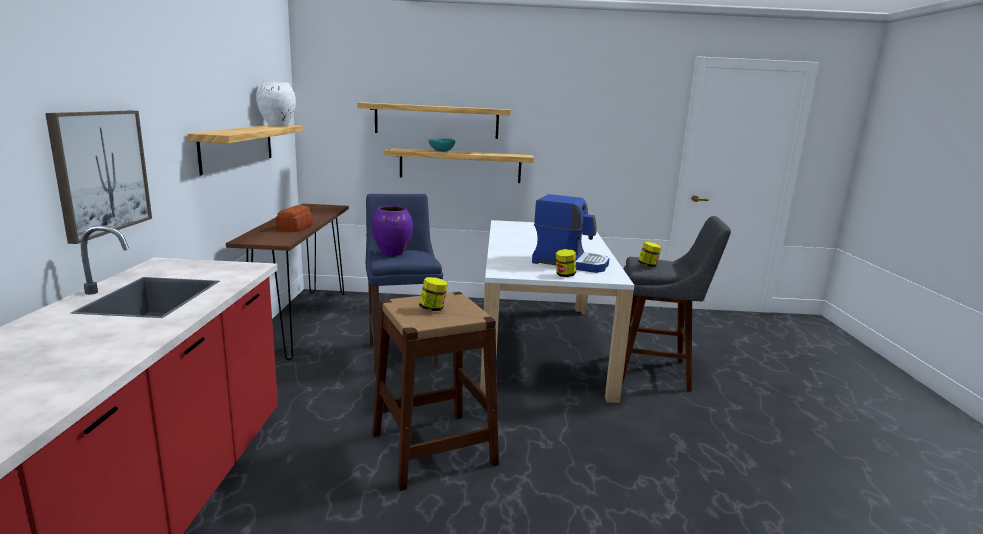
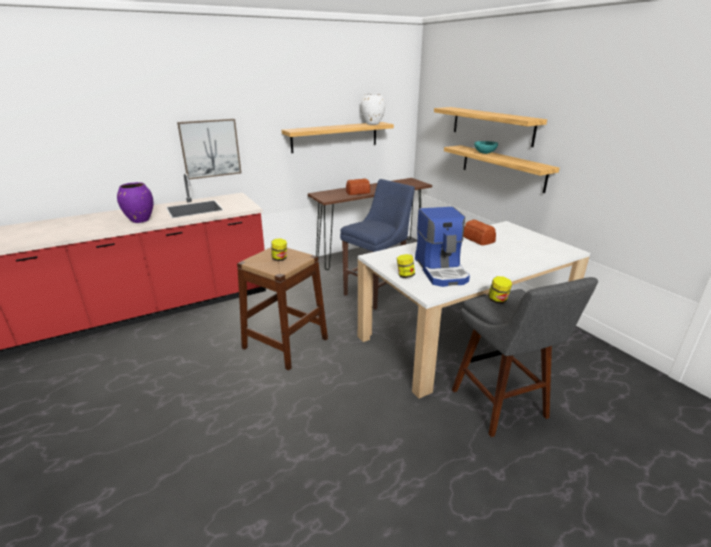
camera: 60 degrees right, 10 degrees up
purple vase [371,206,413,256] -> purple vase moved to [117,182,153,223]
none -> bread [463,220,496,245]

